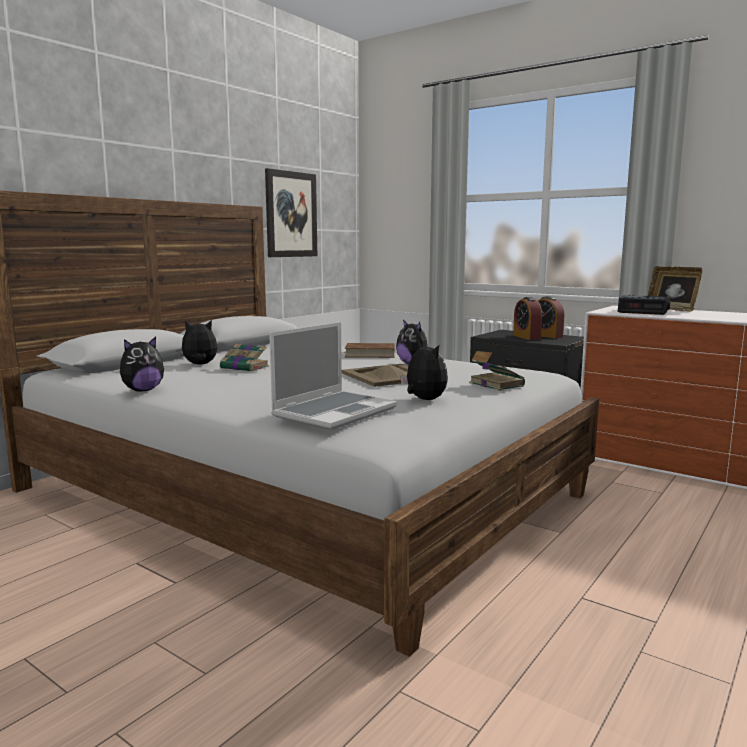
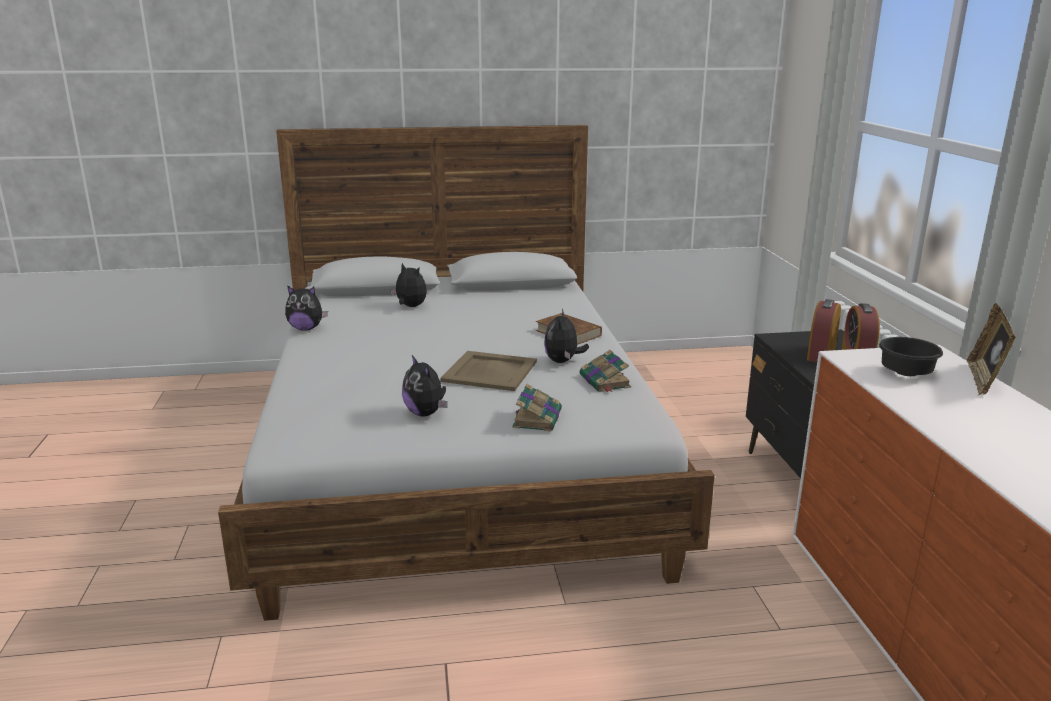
camera: 45 degrees right, 10 degrees up
book [220,344,269,372] -> book moved to [580,350,631,393]
picture [265,168,317,257] -> none
laptop [269,322,397,430] -> none
plush toy [401,341,448,400] -> plush toy turned 135 degrees clockwise [402,355,447,417]
alarm clock [618,295,670,315] -> black bowl [879,337,943,376]

